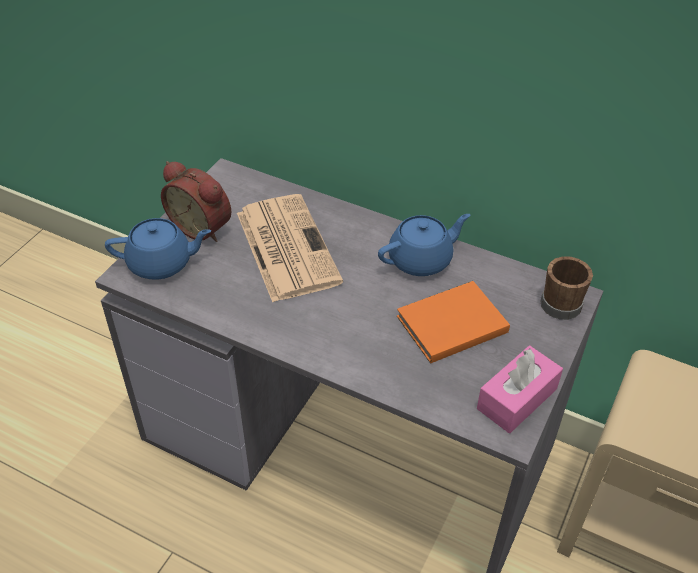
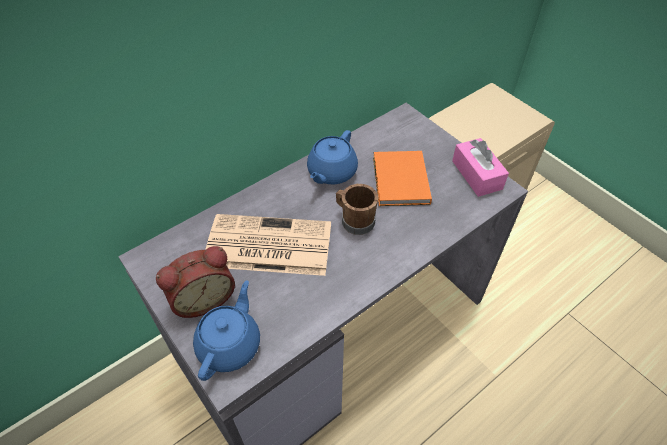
camera: 65 degrees left, 5 degrees up
blue teapot [378,214,470,276] -> blue teapot turned 150 degrees counterclockwise [307,130,358,185]
brown mug [540,256,593,320] -> brown mug moved to [336,184,378,235]

